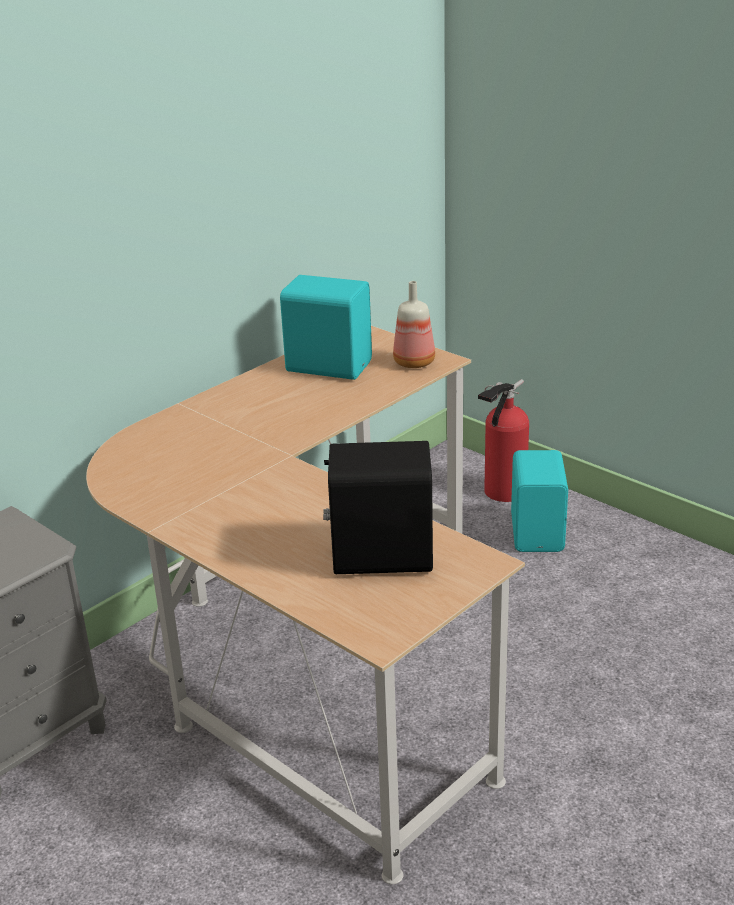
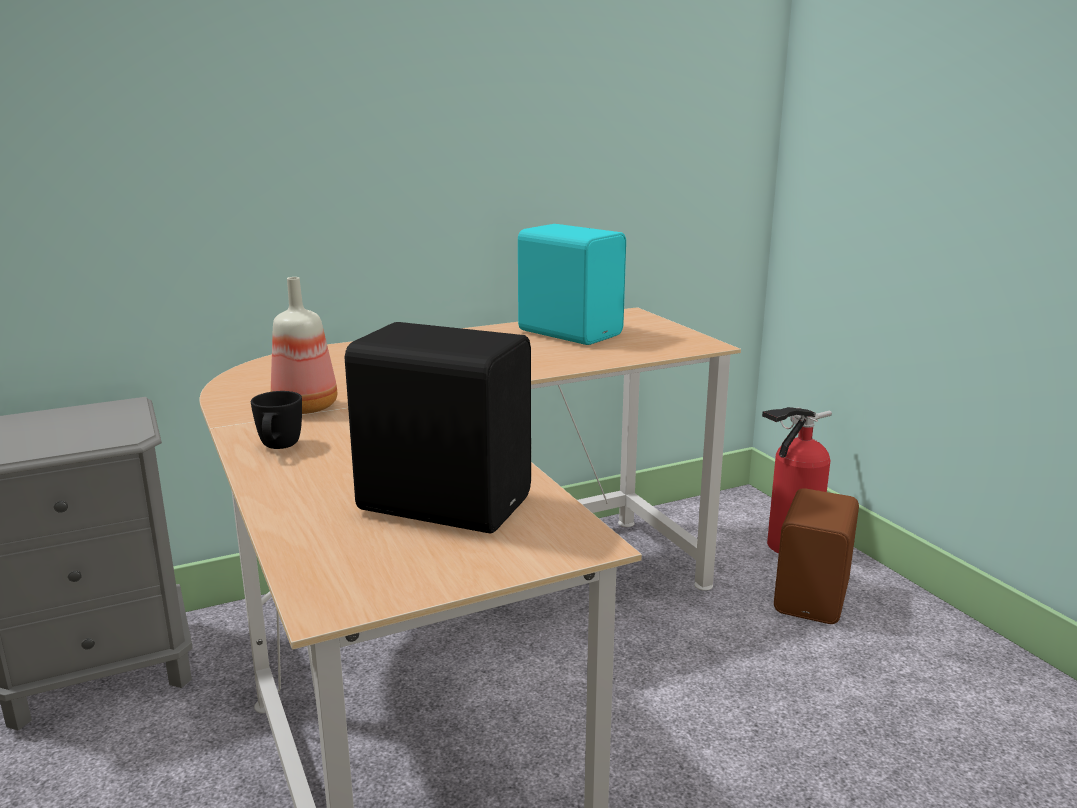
camera: 20 degrees right, 10 degrees down
bottle [393,281,435,368] -> bottle moved to [271,277,337,414]
turquoise speaker [511,450,568,552] -> brown speaker [774,488,859,624]
none -> black mug [251,391,302,449]

